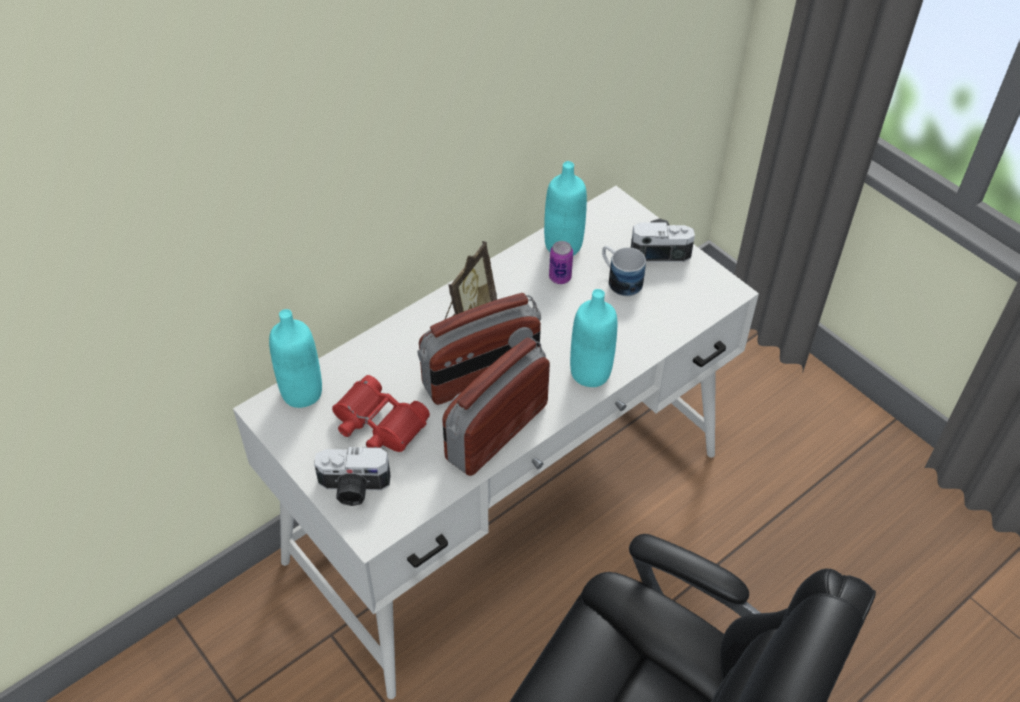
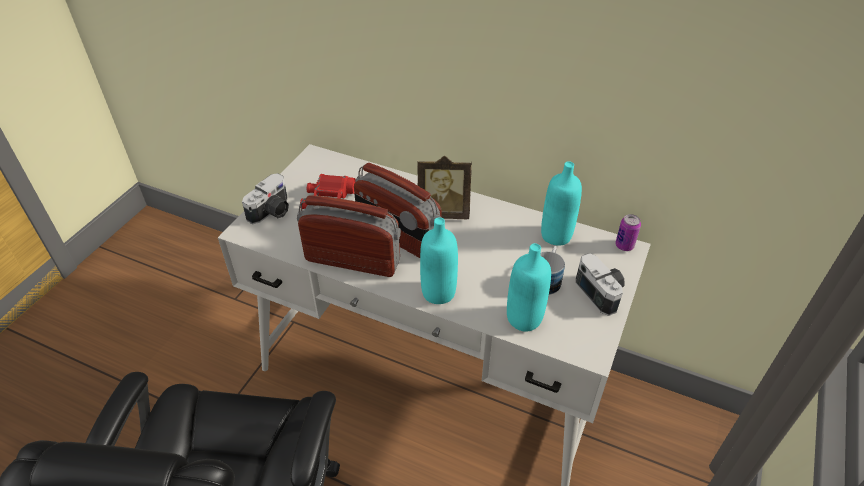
camera: 65 degrees right, 5 degrees down
turquoise bottle [269,309,322,408] -> turquoise bottle moved to [507,243,551,332]
camera [314,447,391,506] -> camera turned 120 degrees counterclockwise [242,173,289,224]
can [549,241,573,284] -> can moved to [615,214,641,251]

